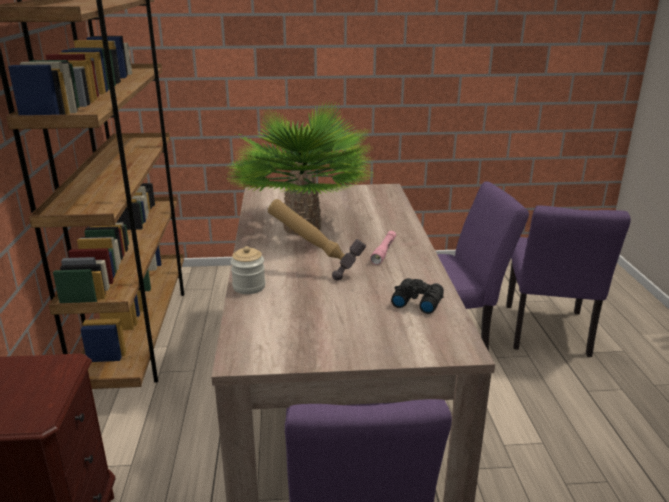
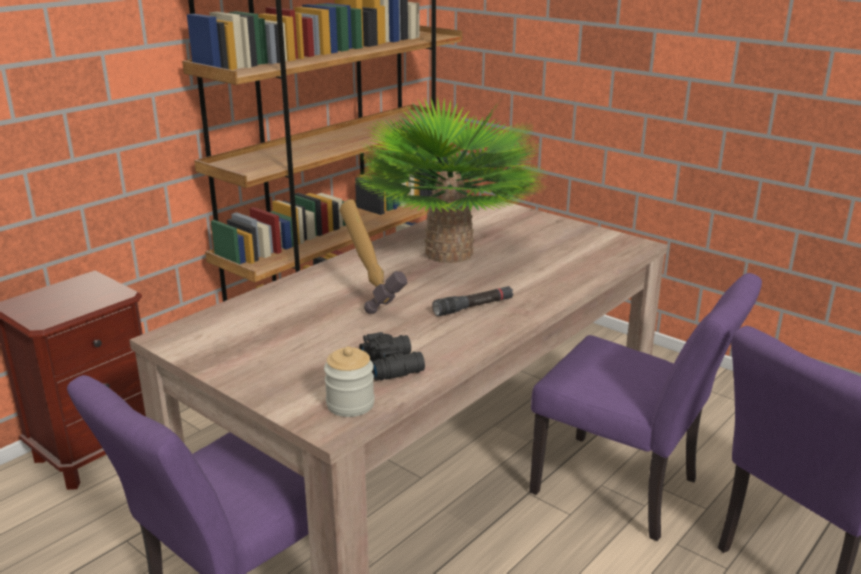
camera: 45 degrees right, 0 degrees up
jar [231,246,265,294] -> jar moved to [324,346,375,417]
pink flashlight [370,231,396,265] -> black flashlight [433,286,513,316]

